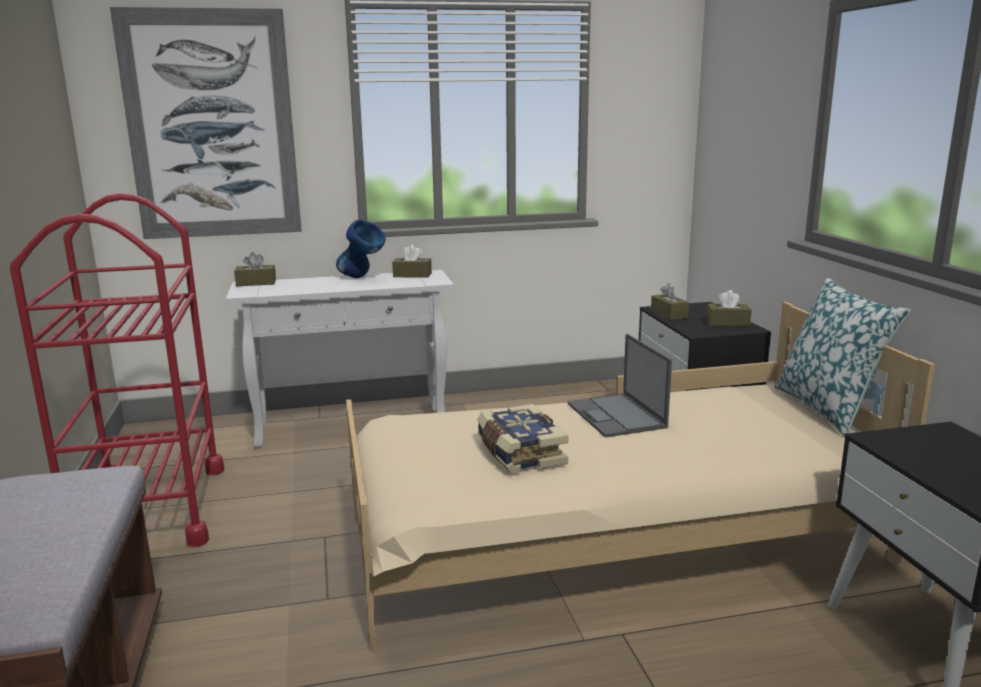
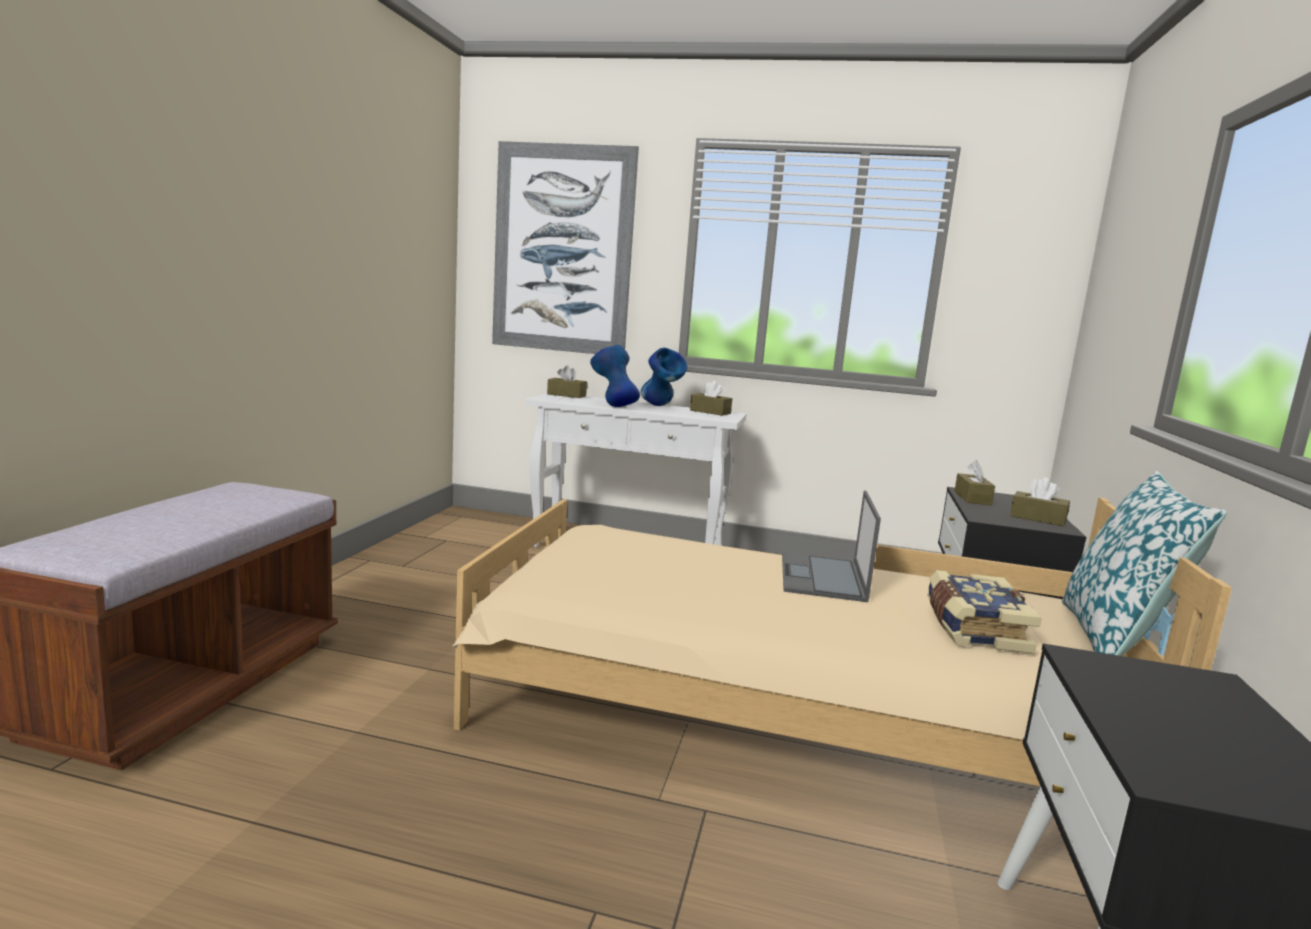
camera: 25 degrees right, 5 degrees down
red cart [10,193,225,547] -> none
book [478,404,569,474] -> book moved to [927,570,1042,654]
none -> blue vase [590,345,640,407]

